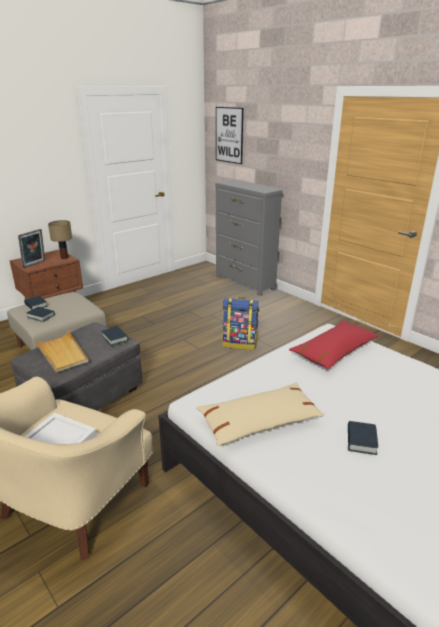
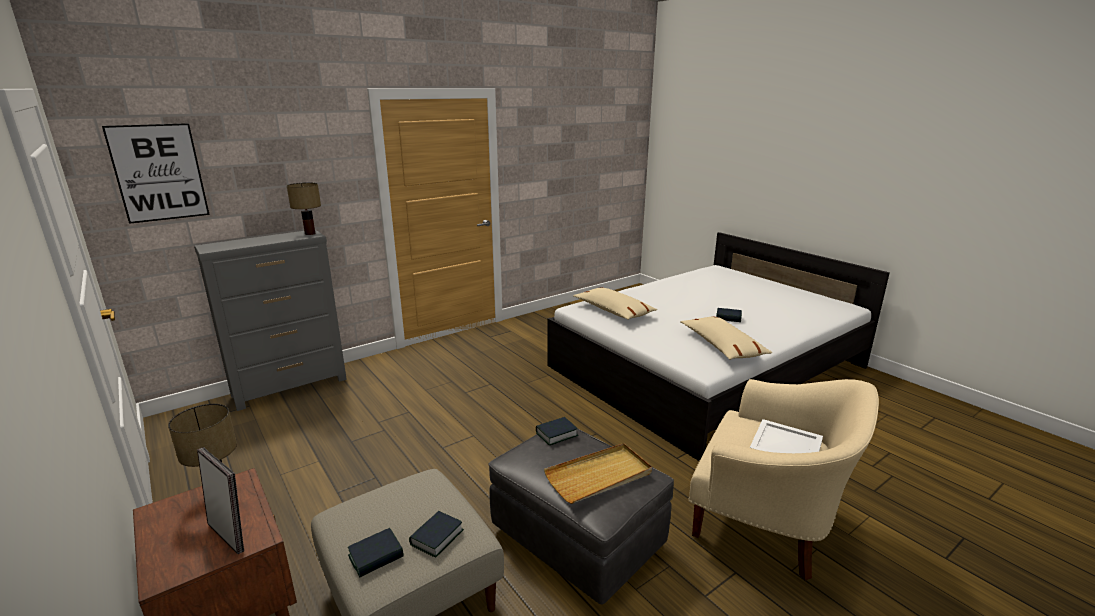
camera: 85 degrees left, 5 degrees down
backpack [222,297,259,350] -> none
red pillow [289,320,379,369] -> beige pillow [573,288,657,320]
none -> table lamp [287,182,321,235]

